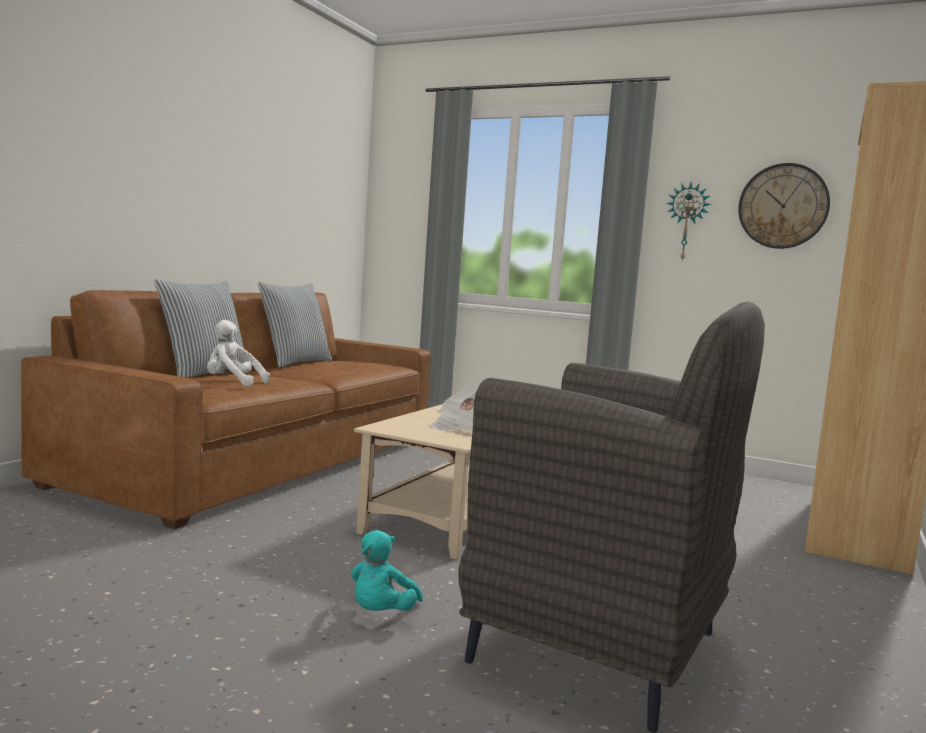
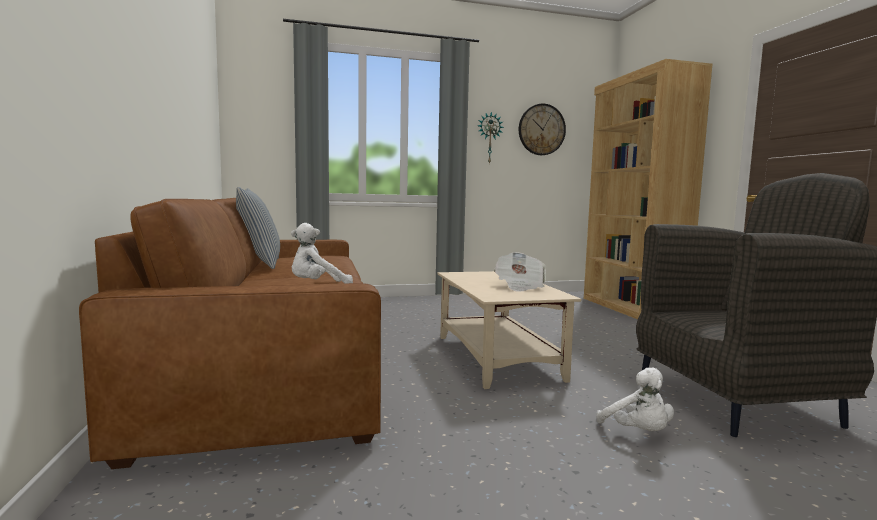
camera: 40 degrees left, 0 degrees up
pillow [154,279,251,378] -> none
turquoise plush toy [351,530,423,611] -> white plush toy [596,367,674,431]

